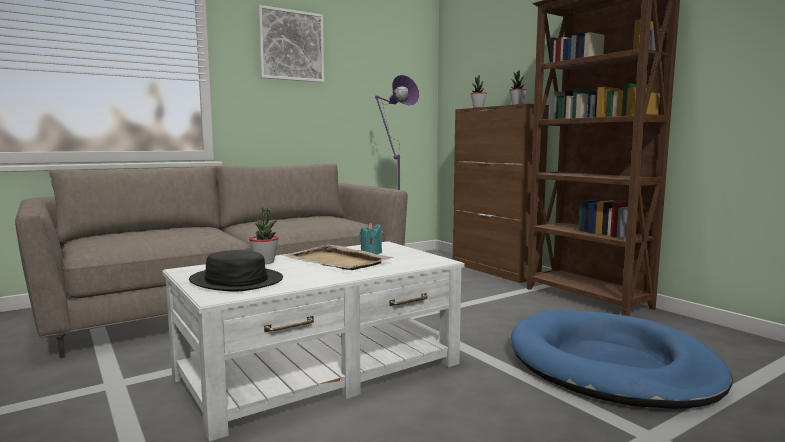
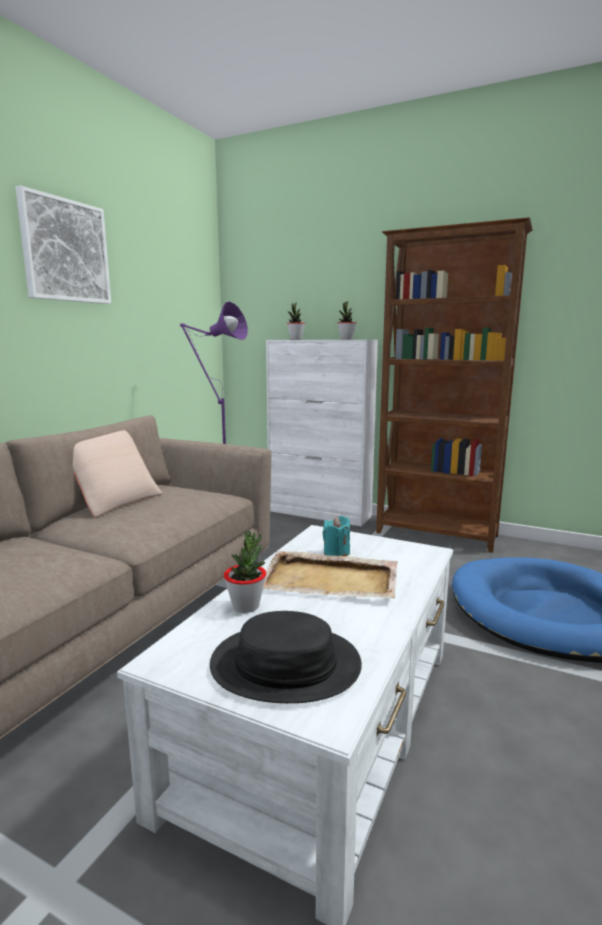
camera: 30 degrees left, 5 degrees up
brown cabinet [453,104,549,283] -> white cabinet [266,340,378,526]
none -> beige pillow [73,430,163,518]

